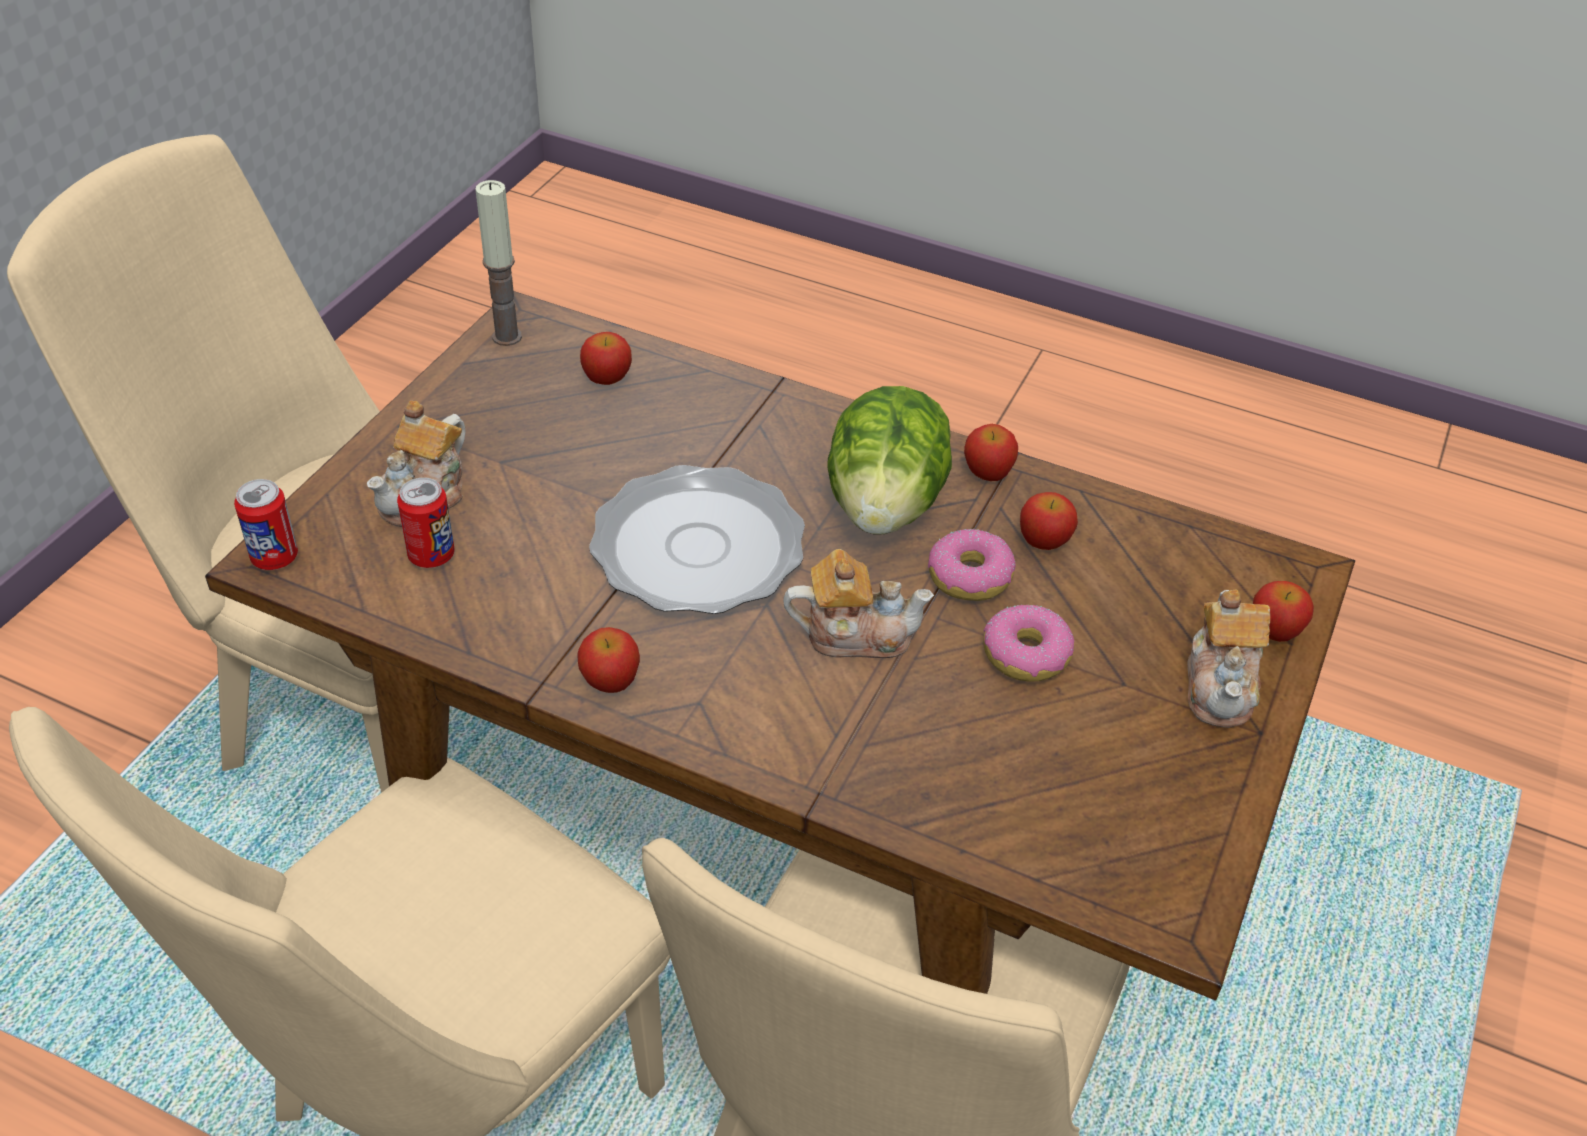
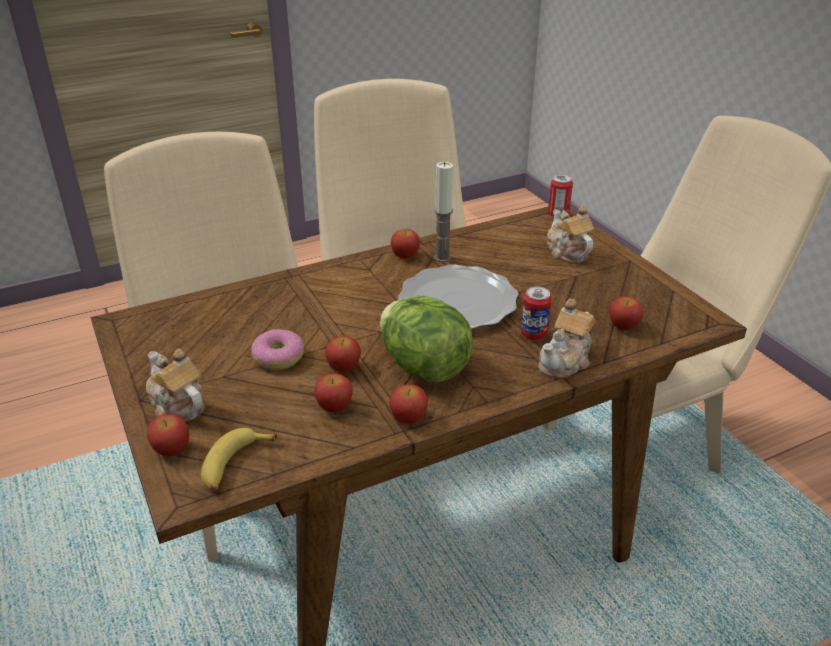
camera: 130 degrees right, 10 degrees down
can [397,478,455,568] -> can moved to [521,286,552,341]
candle [475,180,522,346] -> candle moved to [434,162,453,262]
teapot [783,549,934,658] -> teapot moved to [538,299,596,379]
donut [928,529,1016,601] -> apple [325,336,361,373]
none -> banana [201,428,277,491]

